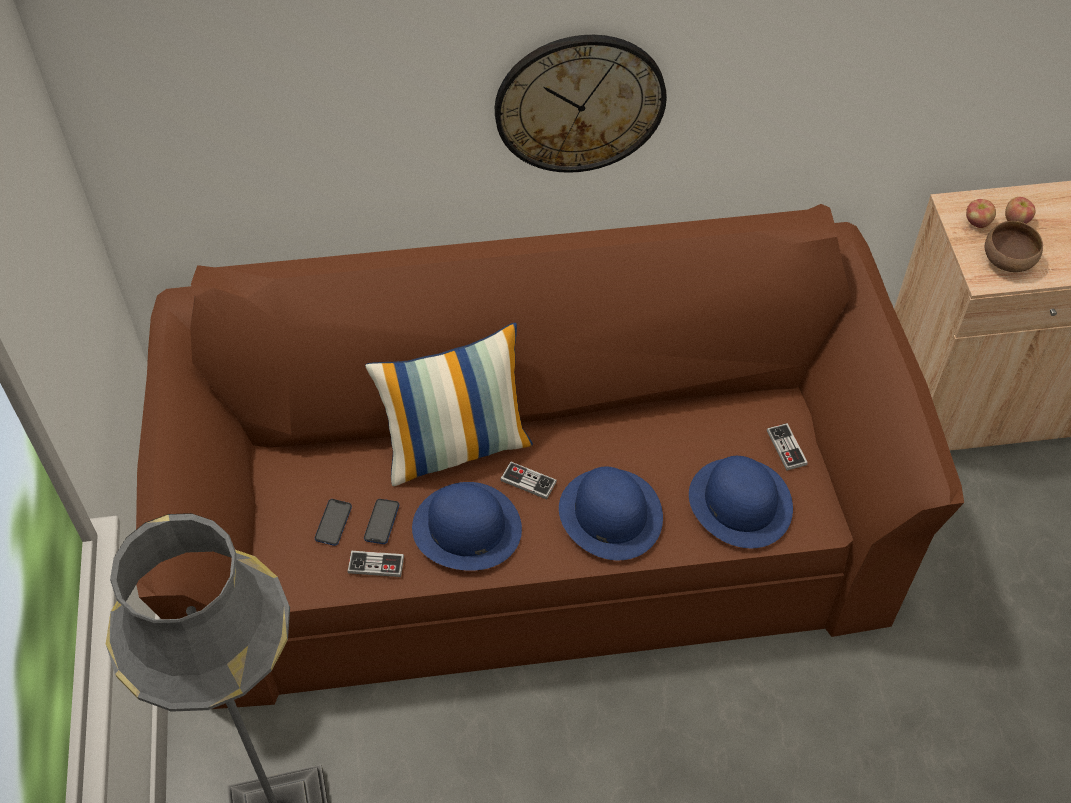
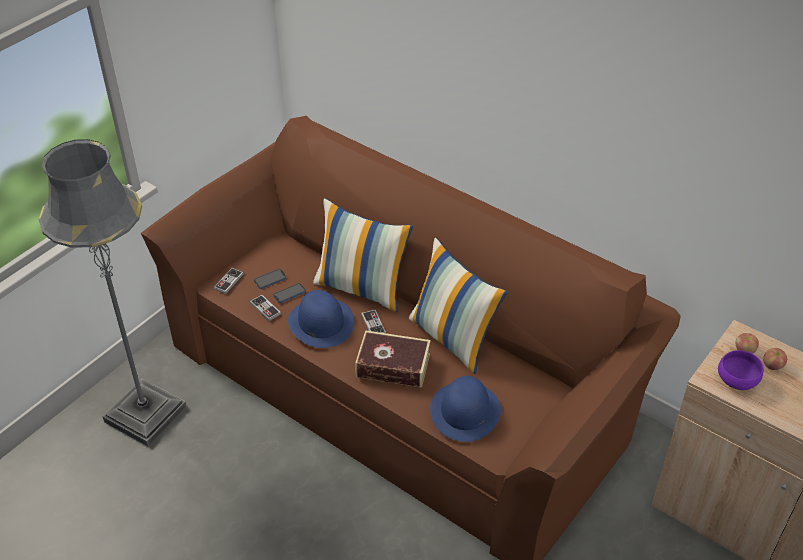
camera: 45 degrees right, 10 degrees down
wall clock [495,35,667,173] -> none
blue hat [559,467,663,560] -> book [355,330,431,387]
game controller [767,423,808,470] -> game controller moved to [214,268,244,294]
brown bowl [984,221,1043,272] -> purple bowl [718,350,764,390]
none -> pillow [409,238,508,374]

